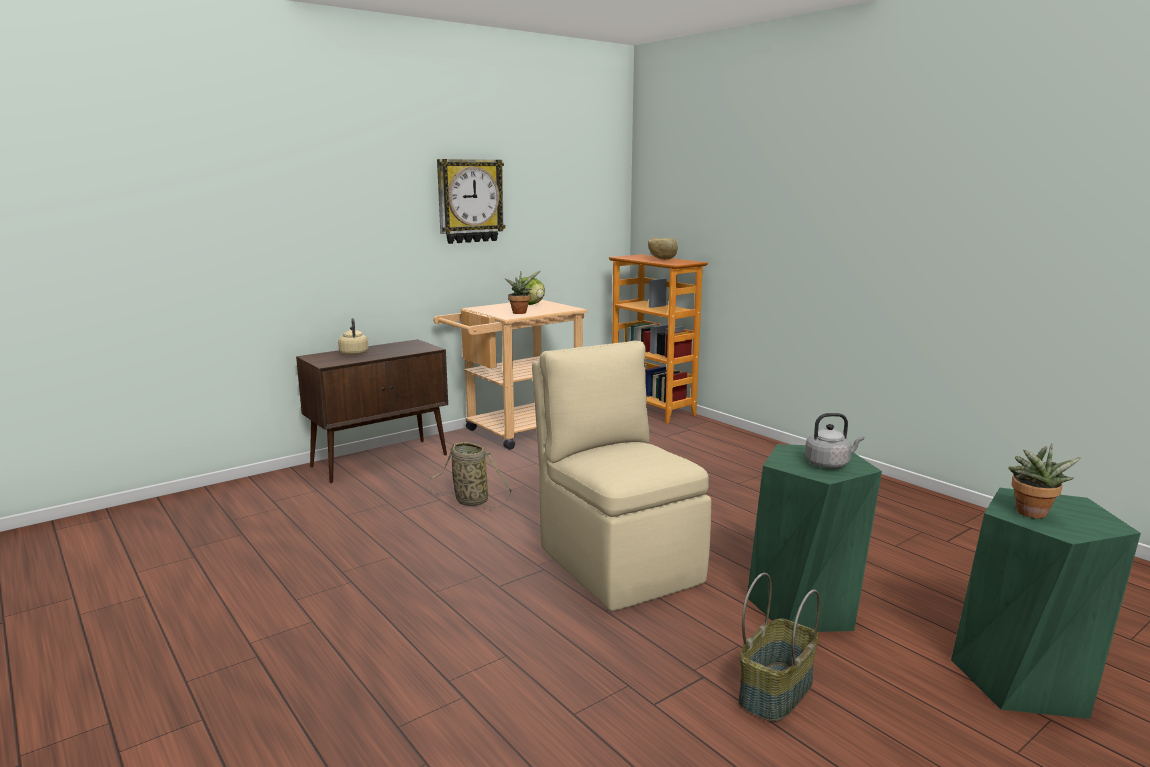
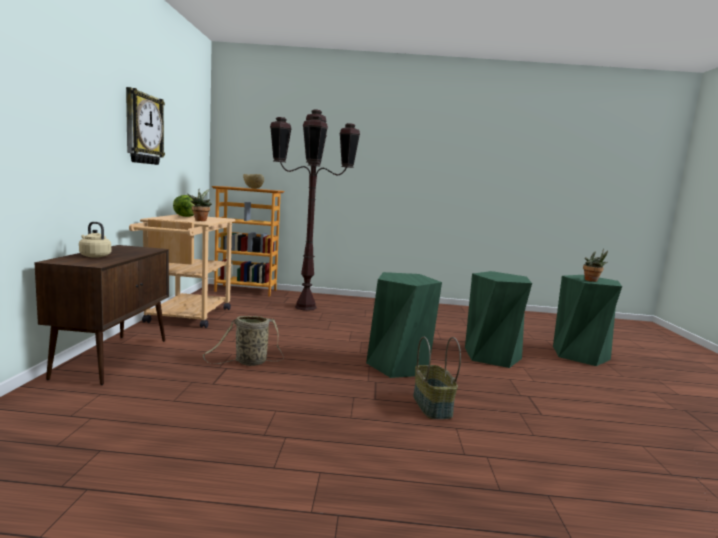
camera: 50 degrees left, 5 degrees down
beige chair [532,341,711,611] -> green stool [366,272,442,378]
basket [739,573,820,722] -> basket moved to [413,337,461,419]
grey kettle [805,413,865,468] -> none
none -> brown floor lamp [270,110,360,311]

